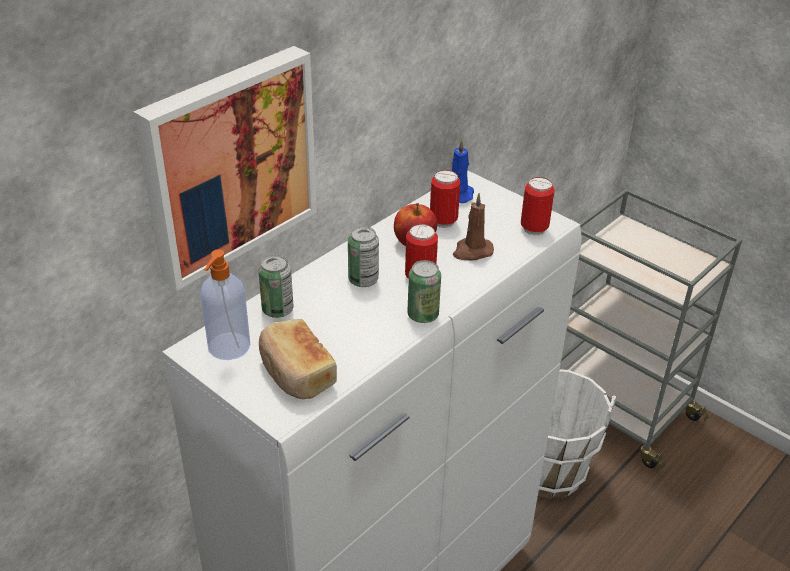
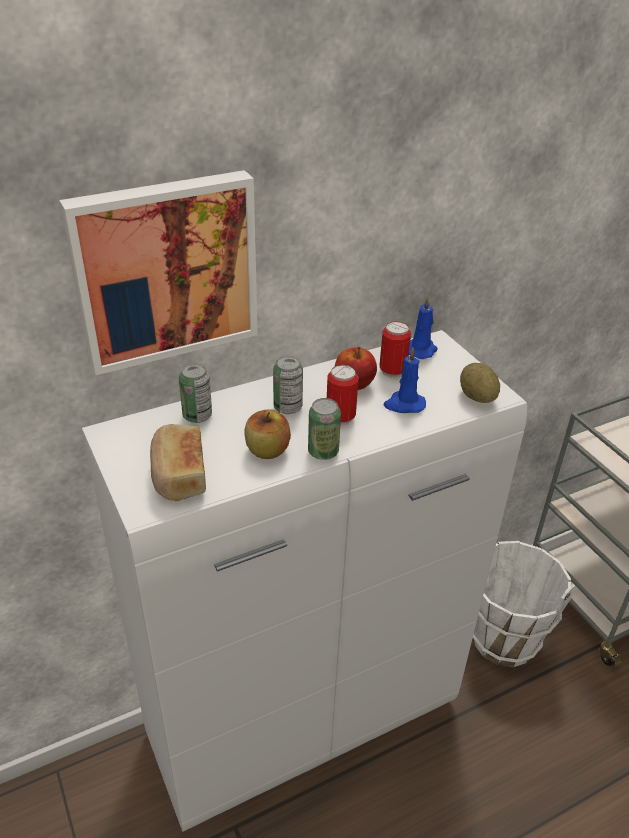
camera: 20 degrees right, 0 degrees up
soap dispenser [200,249,250,360] -> none
brown candle [453,193,494,260] -> blue candle [384,348,426,413]
can [521,177,555,235] -> potato [460,363,500,403]
none -> apple [244,409,291,459]

